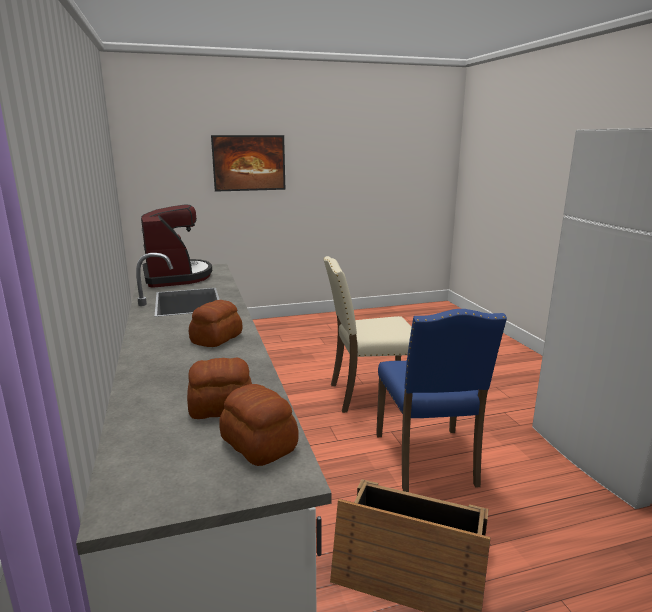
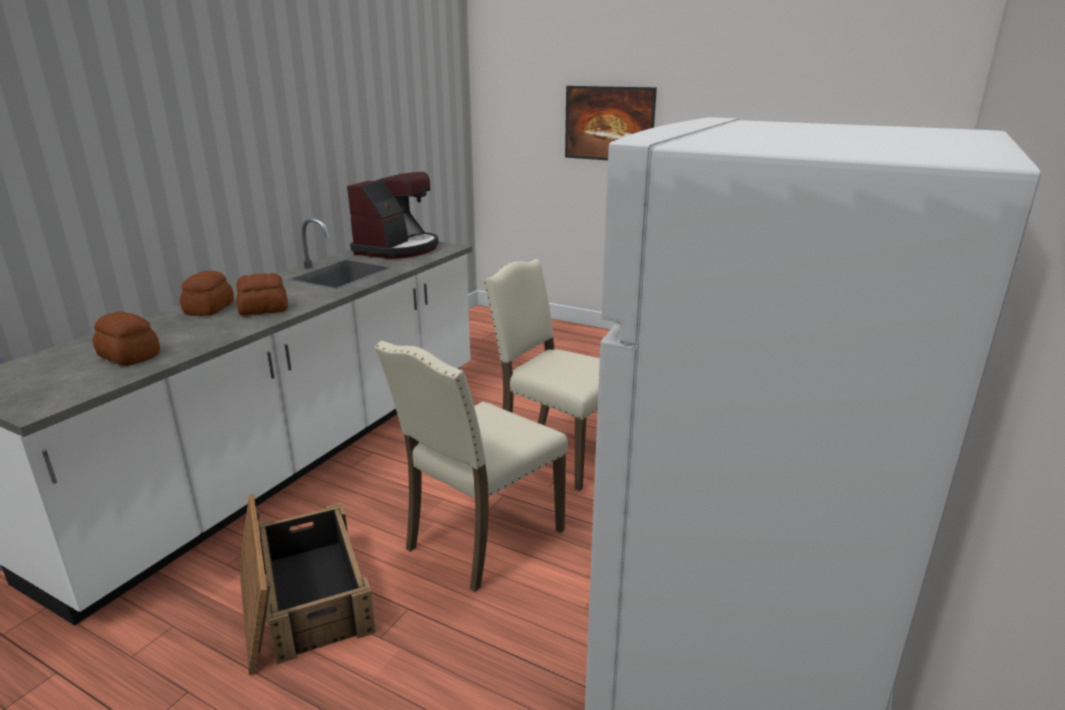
camera: 45 degrees right, 5 degrees up
bread [219,384,299,466] -> bread moved to [180,271,234,316]
blue chair [376,309,507,492] -> beige chair [375,341,568,592]

